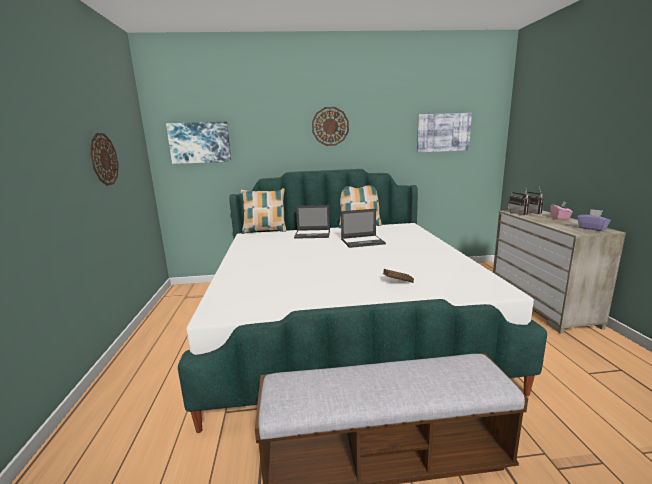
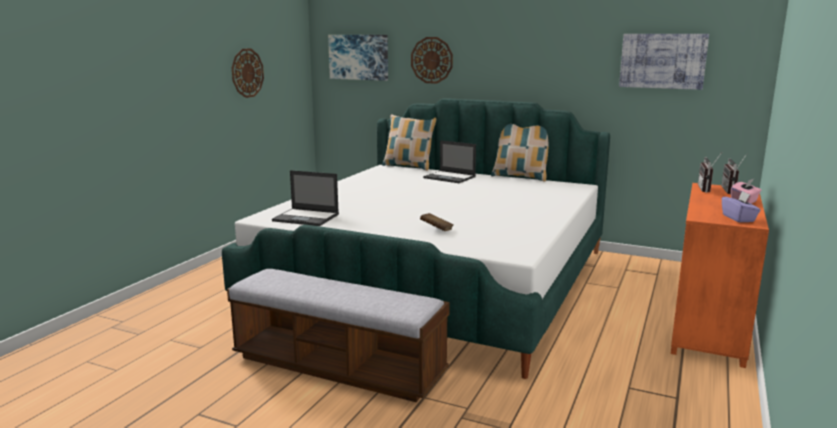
camera: 30 degrees right, 0 degrees up
wall clock [312,107,349,146] -> wall clock moved to [411,37,453,84]
laptop [341,209,386,248] -> laptop moved to [272,170,339,226]
beige dresser [493,210,626,334] -> orange dresser [671,183,769,368]

